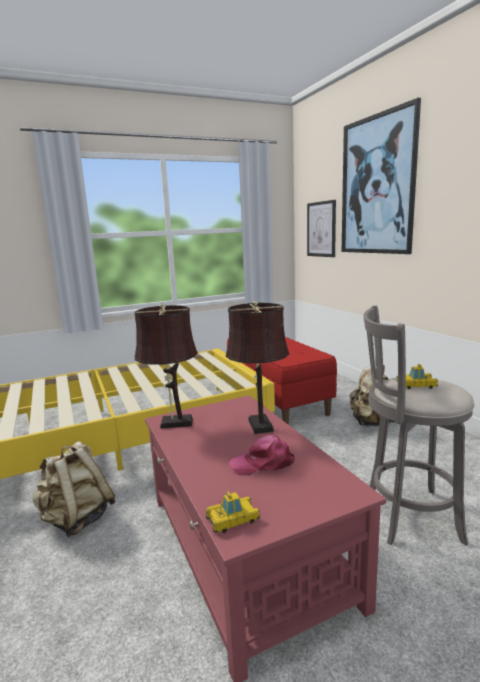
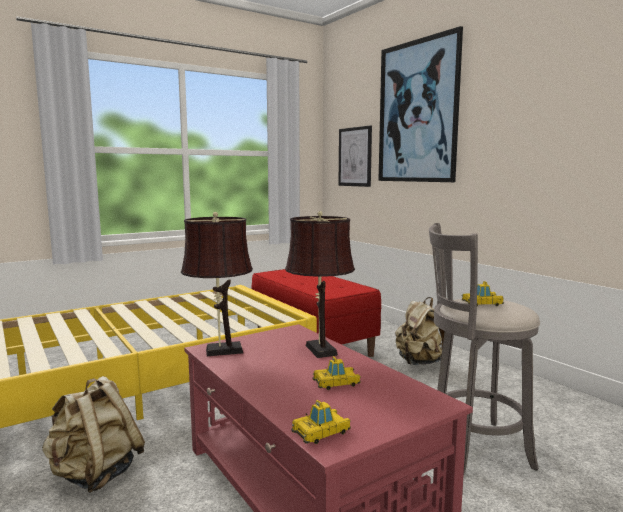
camera: 10 degrees left, 5 degrees down
pink cap [229,435,295,476] -> toy car [313,356,361,390]

